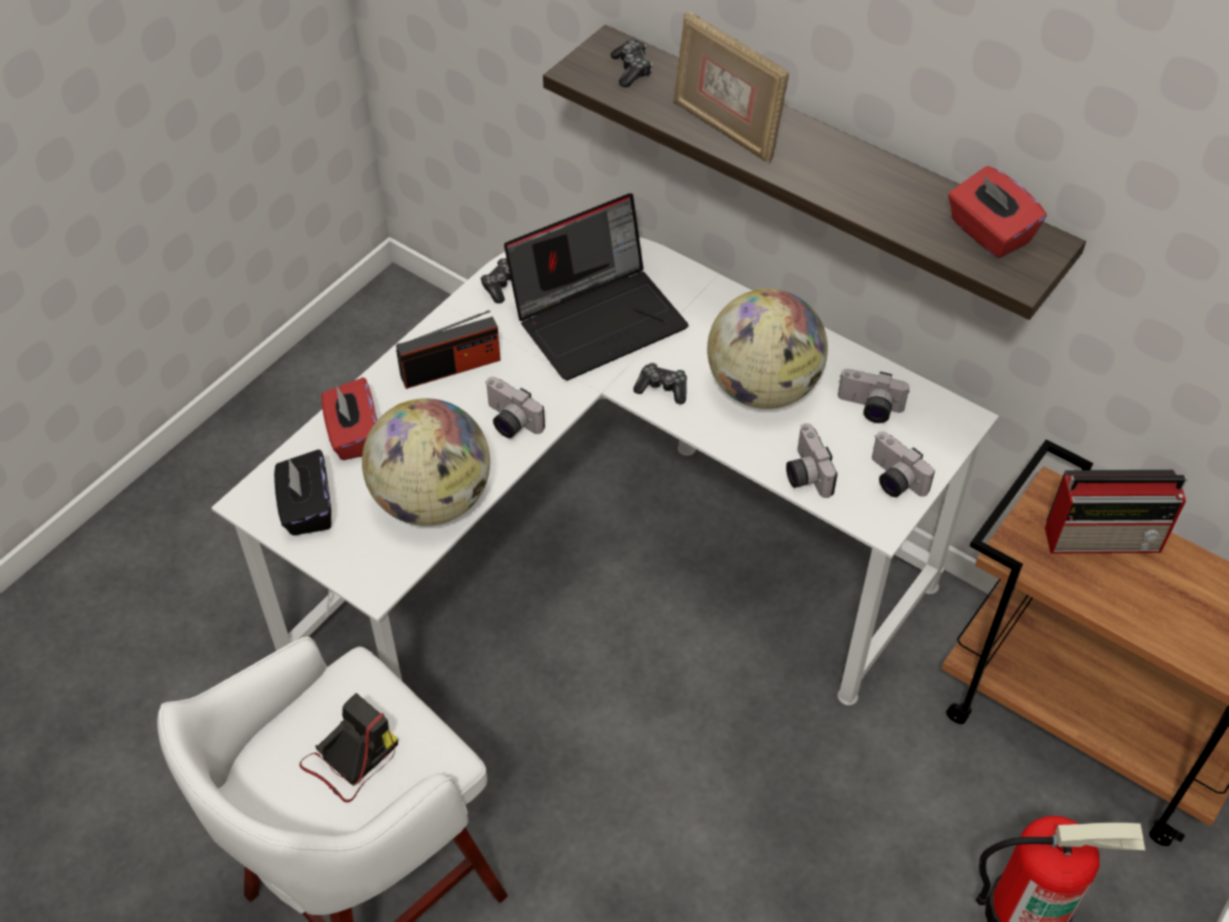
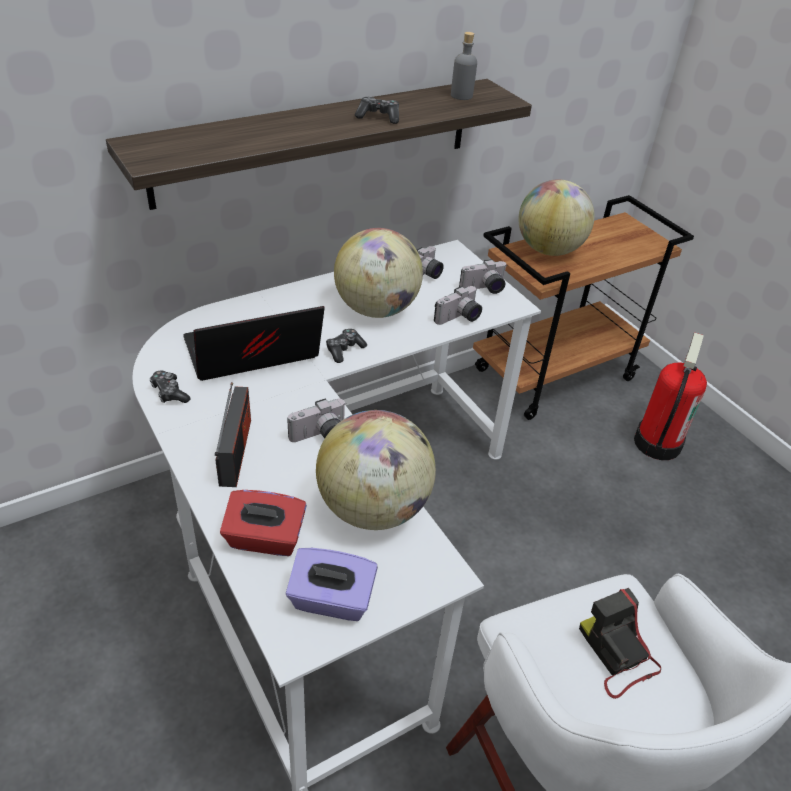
camera: 70 degrees left, 10 degrees down
black tissue box [274,449,331,535] -> purple tissue box [286,548,378,621]
laptop [504,193,689,380] -> laptop turned 105 degrees counterclockwise [183,306,325,381]
game controller [611,39,652,87] -> game controller moved to [355,97,399,124]
picture frame [673,12,789,164] -> none
camera [786,423,838,498] -> camera turned 45 degrees counterclockwise [434,286,482,325]
red tissue box [948,166,1047,258] -> grey bottle [451,32,477,100]
radio [1045,470,1187,554] -> globe [518,179,595,256]

